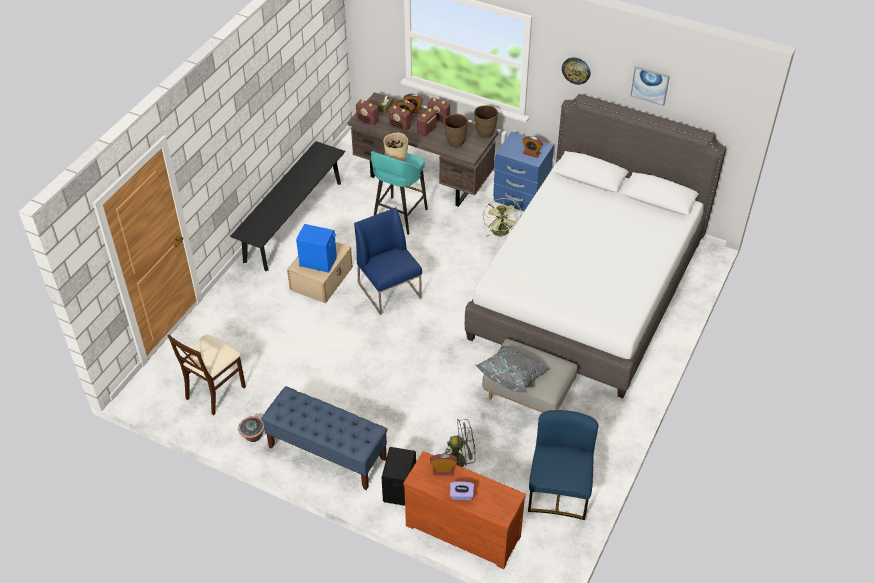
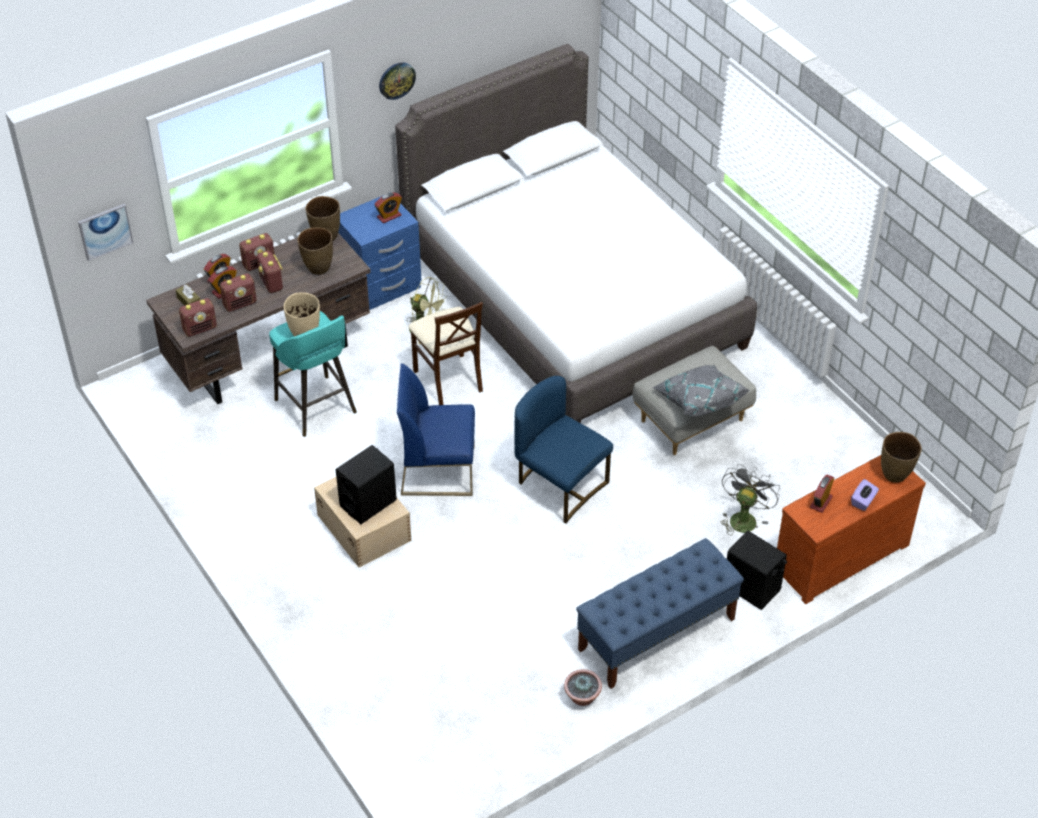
camera: 60 degrees left, 0 degrees up
beige chair [168,335,246,415] -> beige chair moved to [408,302,483,405]
black bench [230,141,345,271] -> none
blue speaker [296,224,337,273] -> black speaker [336,445,397,524]
blue chair [528,410,598,520] -> blue chair moved to [514,376,613,524]
picture [630,66,670,106] -> picture moved to [78,204,133,261]
none -> brown vase [881,432,922,483]

